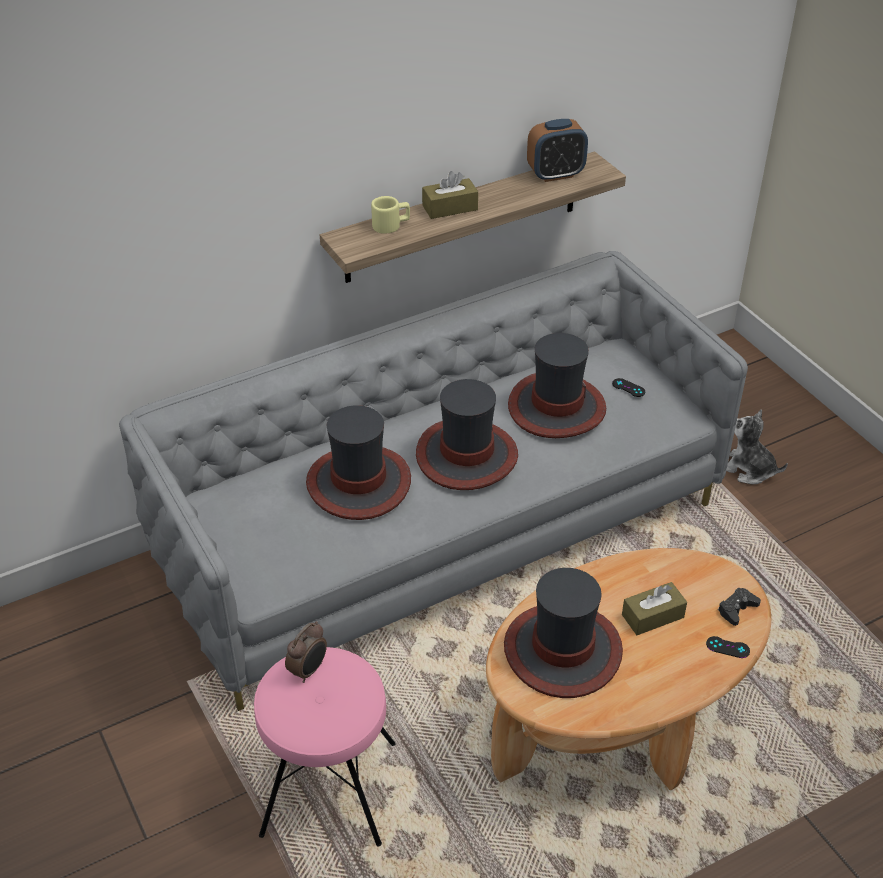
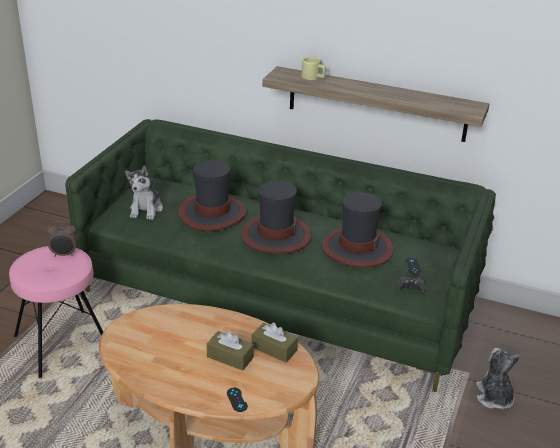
camera: 50 degrees right, 10 degrees down
grey sofa [119,251,748,711] -> green sofa [65,119,496,392]
brown tissue box [422,171,478,219] -> brown tissue box moved to [252,323,298,363]
hat [504,568,623,698] -> none
alarm clock [527,119,588,182] -> none
black game controller [718,587,761,626] -> black game controller moved to [397,276,426,293]
none -> plush toy [125,166,163,220]

